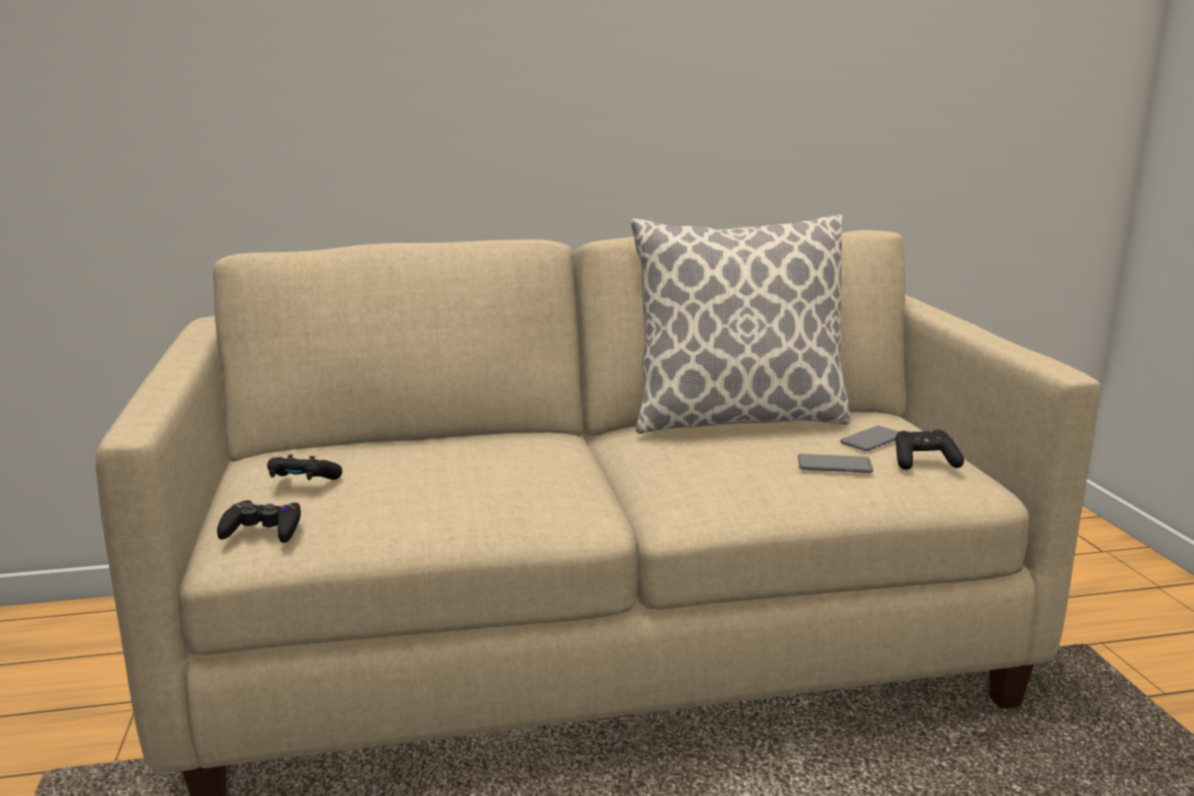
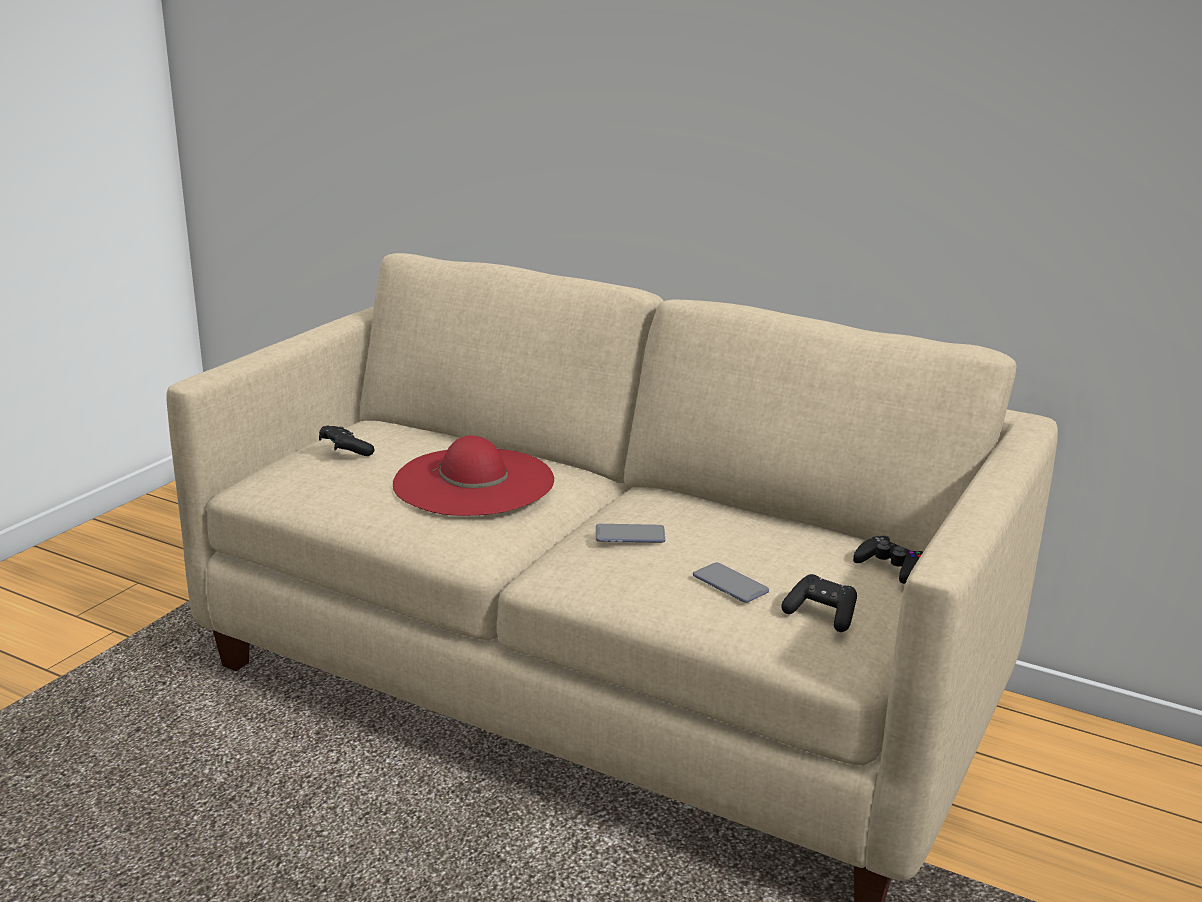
camera: 40 degrees right, 5 degrees up
black game controller [217,500,301,543] -> black game controller moved to [853,536,924,584]
pillow [631,214,851,434] -> none
phone [840,426,899,451] -> phone moved to [596,524,665,543]
none -> red hat [393,436,554,516]

